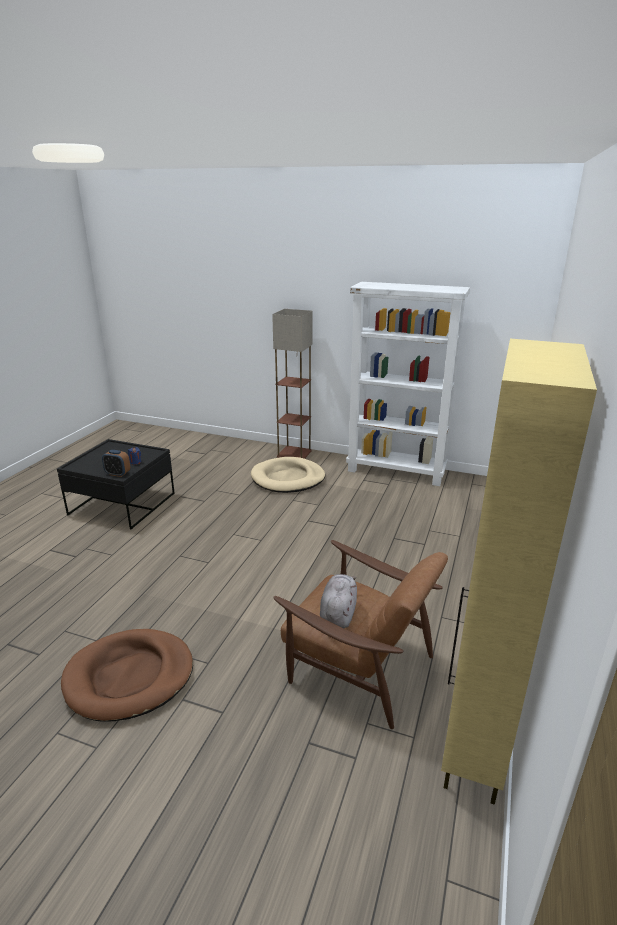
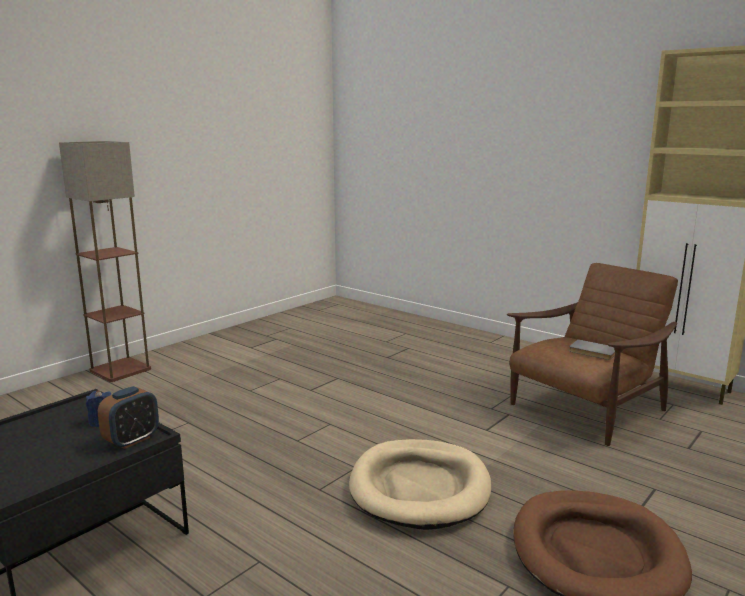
camera: 70 degrees left, 10 degrees down
beige dog bed [251,457,325,493] -> beige dog bed moved to [349,439,491,530]
grey plush toy [320,574,357,628] -> grey book [569,339,615,360]
white bookcase [346,282,470,486] -> none

